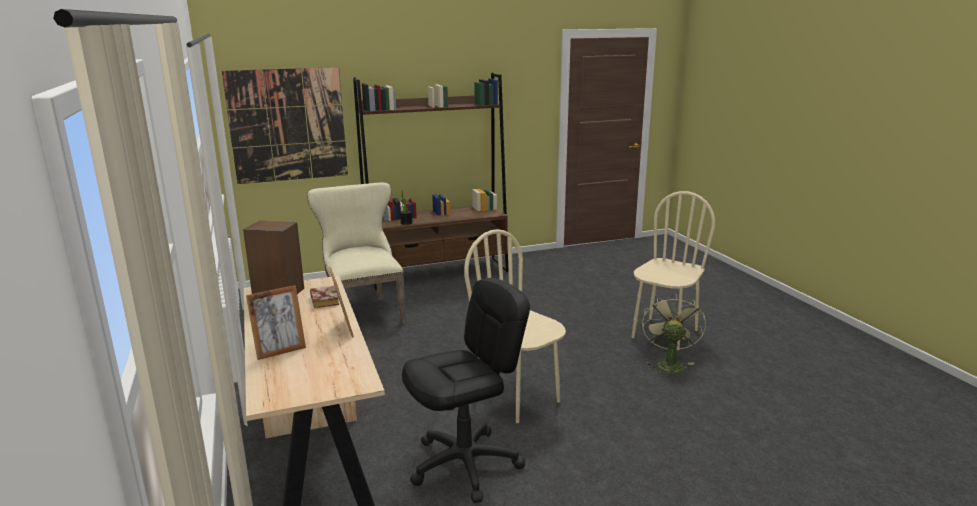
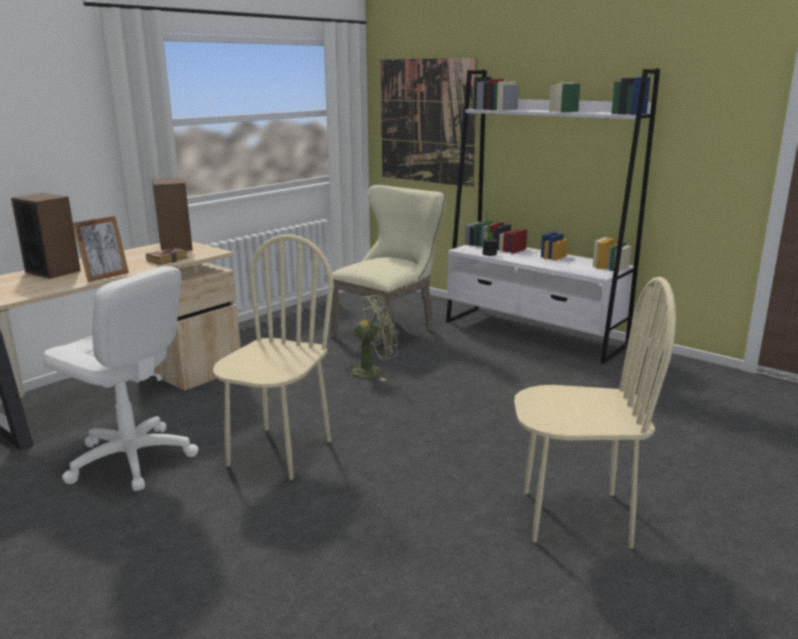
camera: 60 degrees right, 0 degrees up
picture frame [246,285,306,360] -> speaker [11,193,81,279]
brown bookcase [353,73,509,290] -> white bookcase [446,69,660,364]
black office chair [402,278,530,503] -> white office chair [43,266,199,491]
green fan [642,294,706,377] -> green fan moved to [342,294,398,381]

